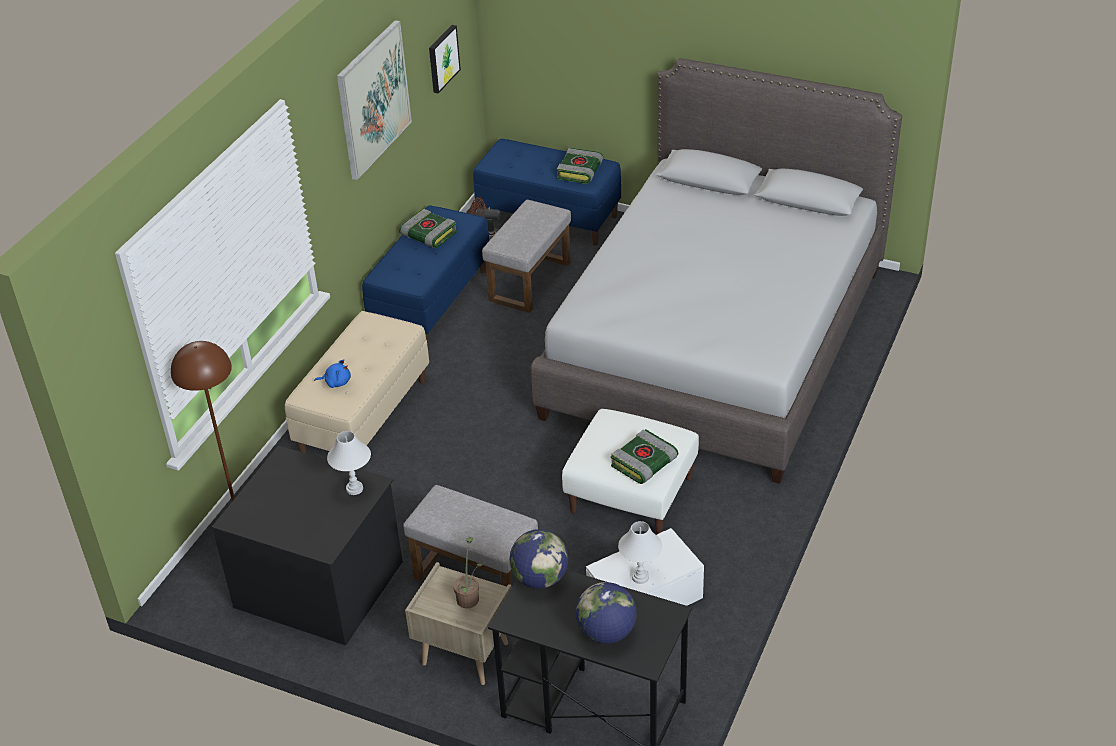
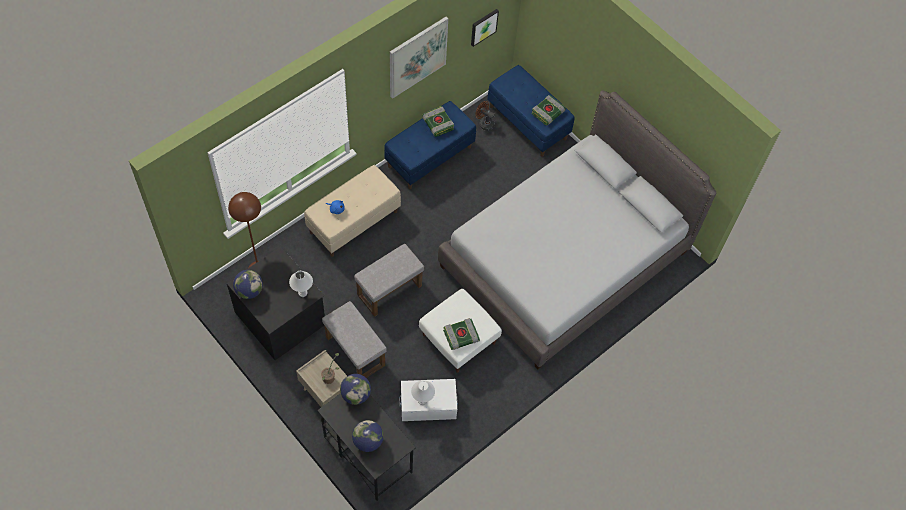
camera: 20 degrees right, 20 degrees up
grey ottoman [482,200,571,313] -> grey ottoman moved to [354,244,424,317]
none -> globe [233,270,263,299]

